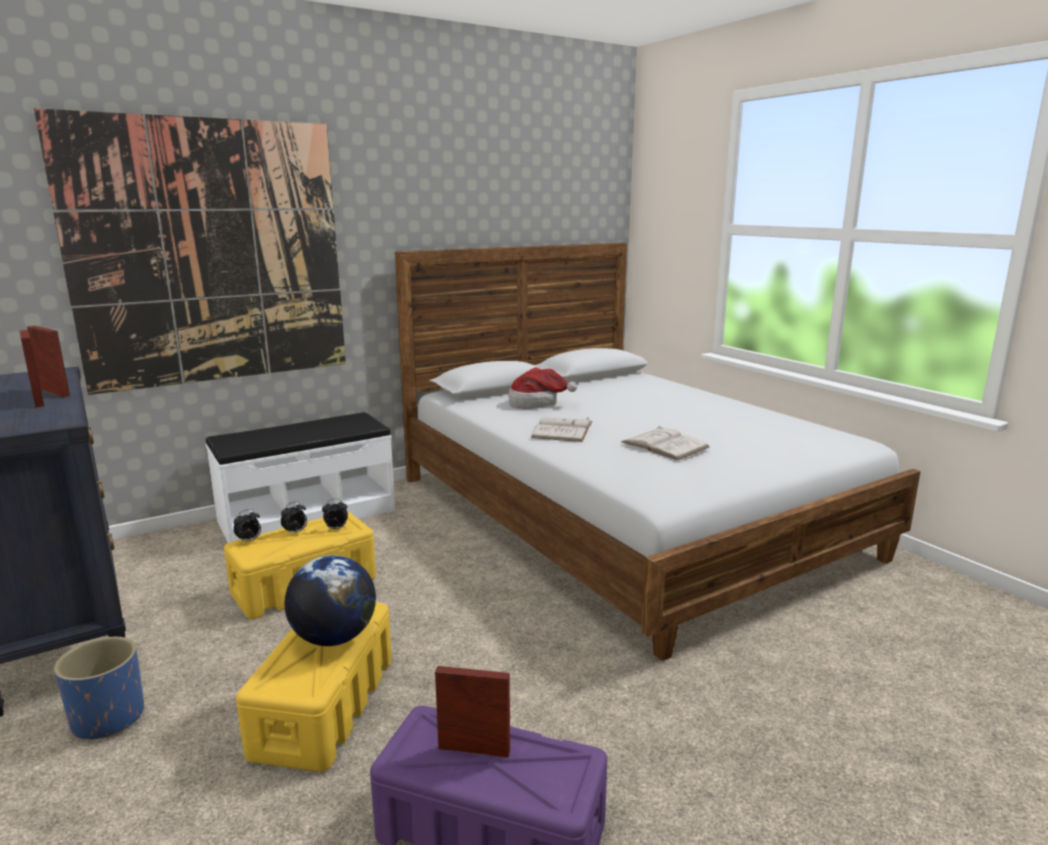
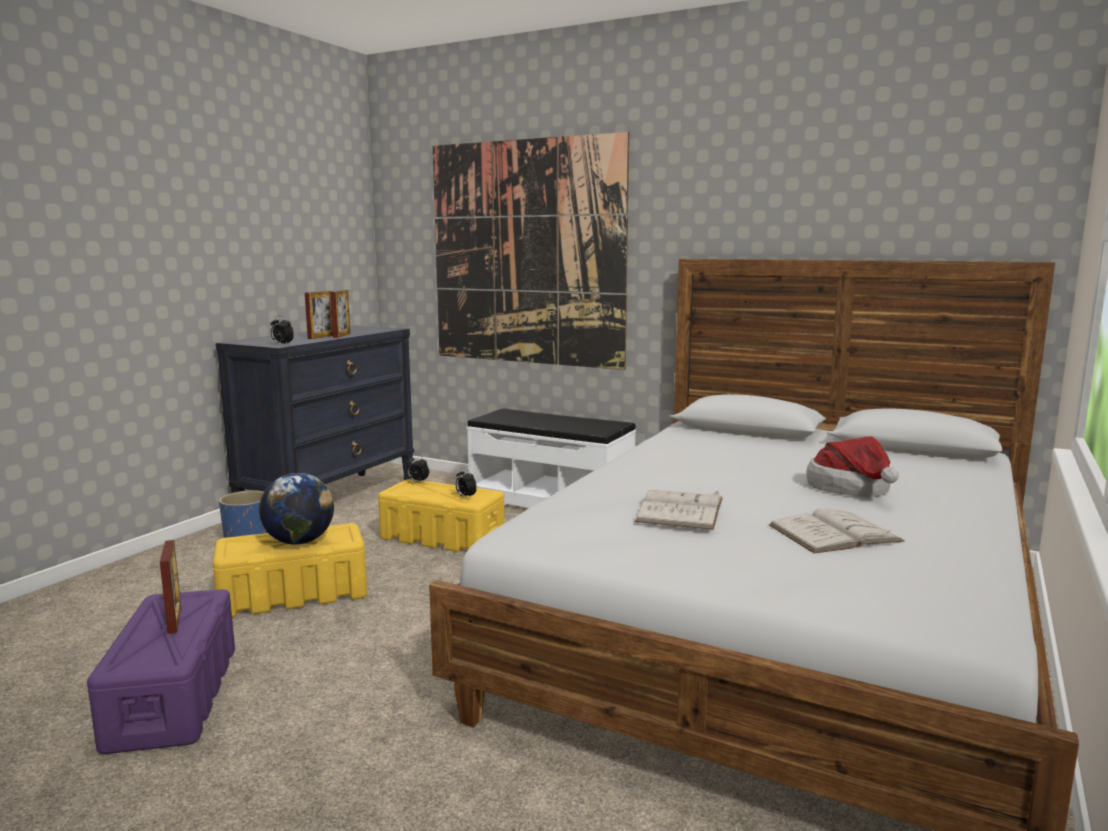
camera: 60 degrees right, 5 degrees down
alarm clock [281,502,307,535] -> alarm clock moved to [271,316,294,344]
hat [509,367,577,409] -> hat moved to [806,436,899,497]
white book [531,417,592,442] -> white book moved to [769,508,905,553]

